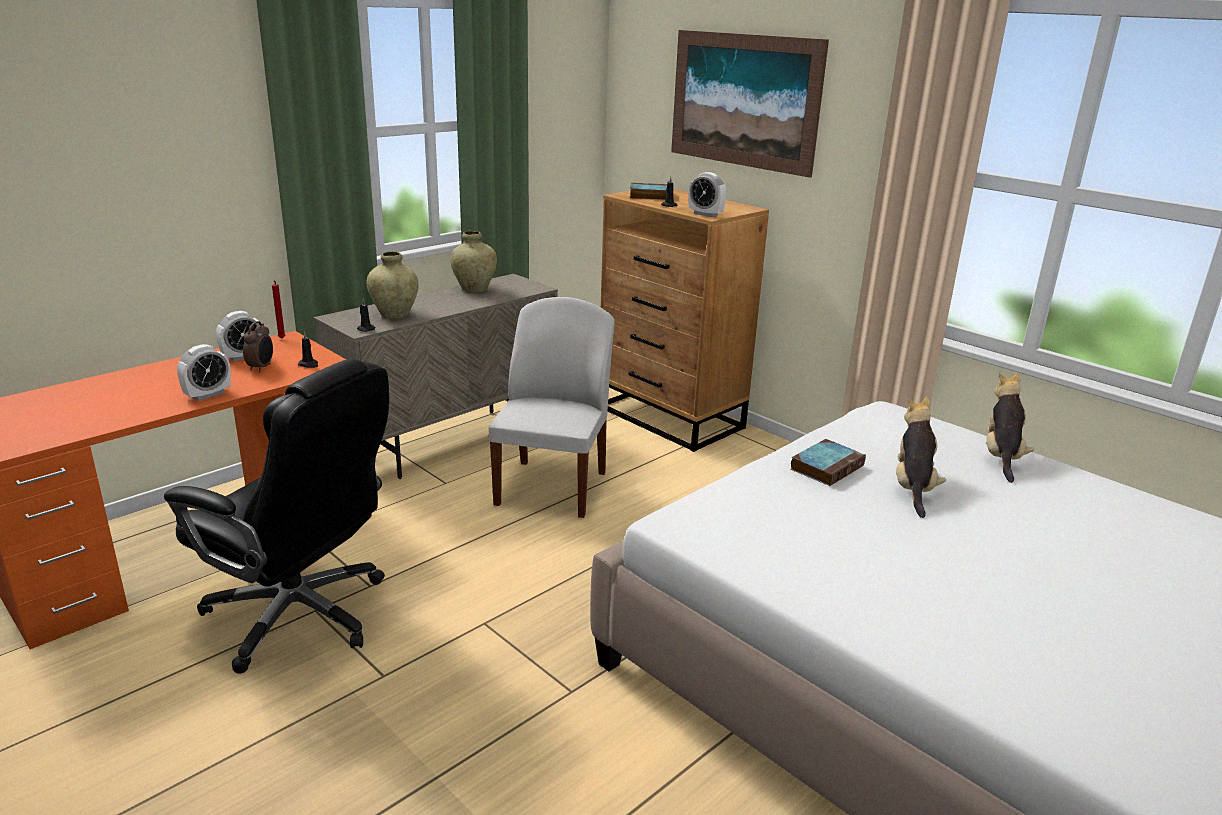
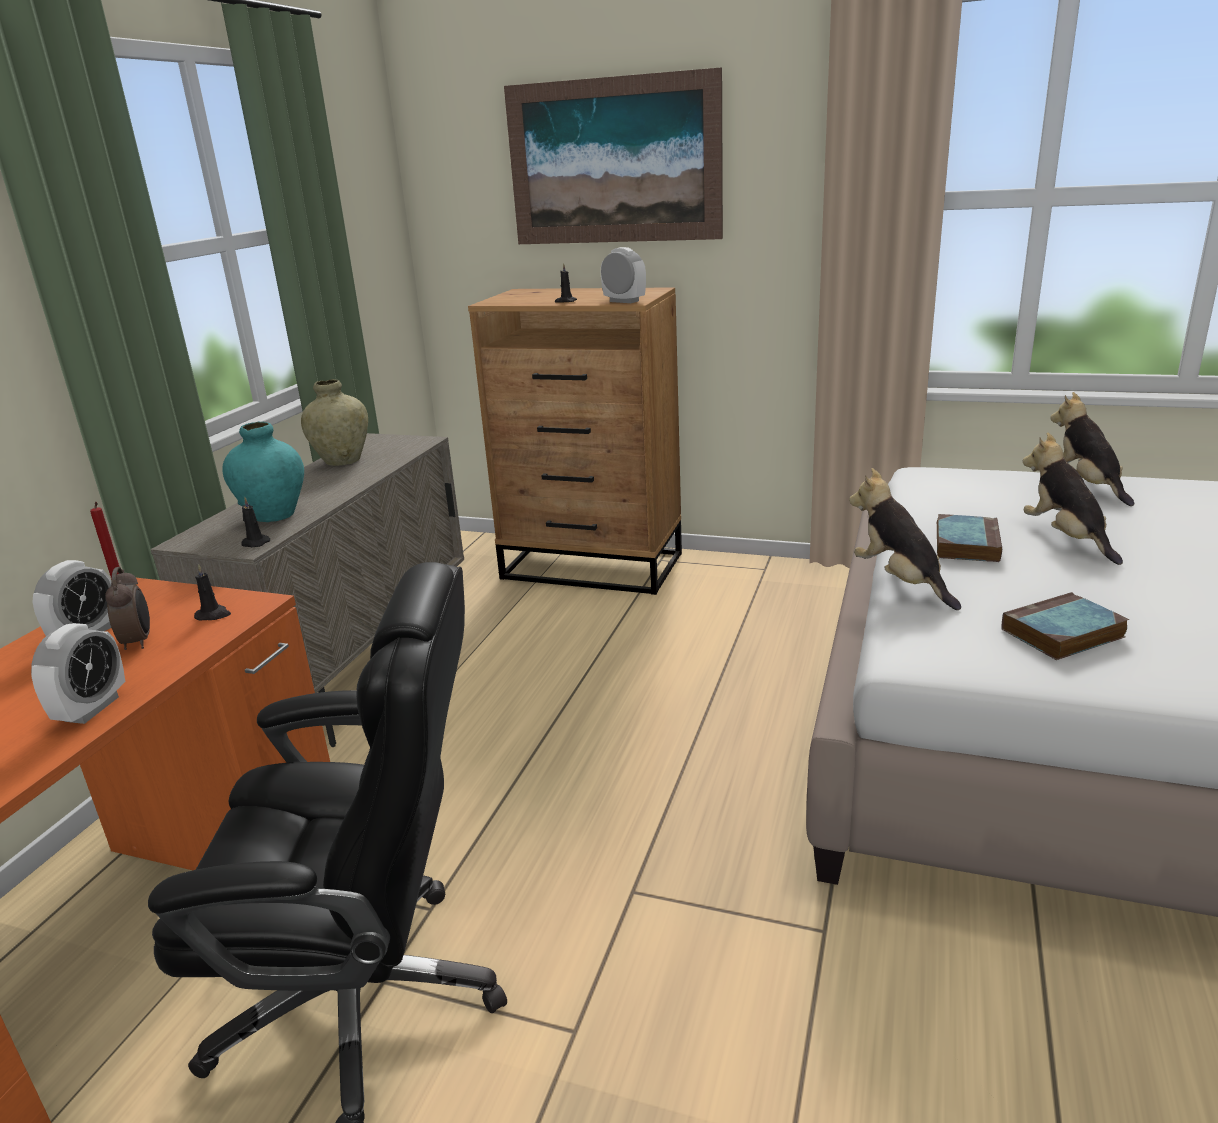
camera: 25 degrees left, 0 degrees up
beige vase [366,251,419,319] -> turquoise vase [222,421,304,522]
white chair [489,297,615,518] -> none
book [629,183,667,200] -> book moved to [1001,592,1129,660]
alarm clock [688,172,726,217] -> alarm clock turned 150 degrees counterclockwise [601,247,646,303]
none -> plush toy [849,468,961,610]

